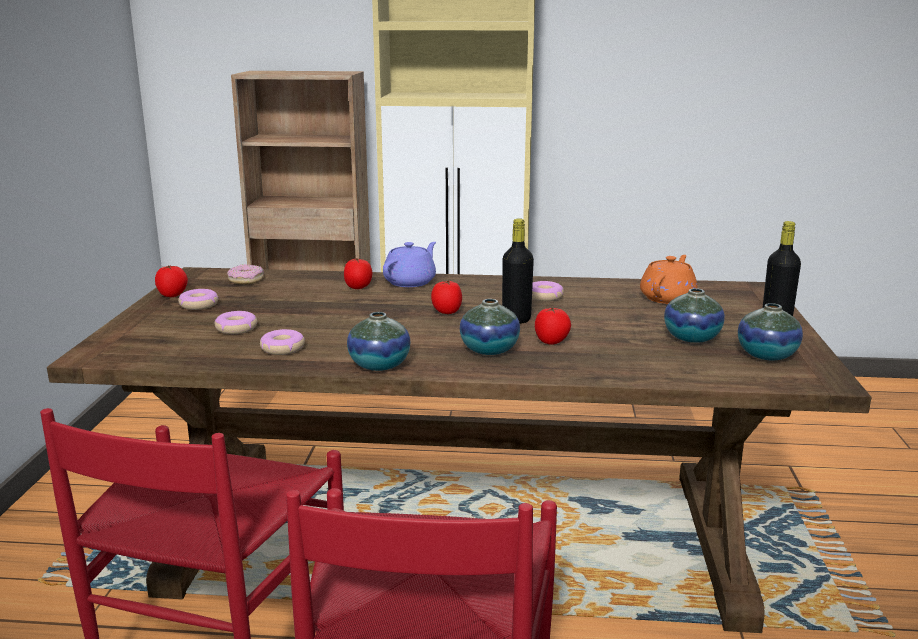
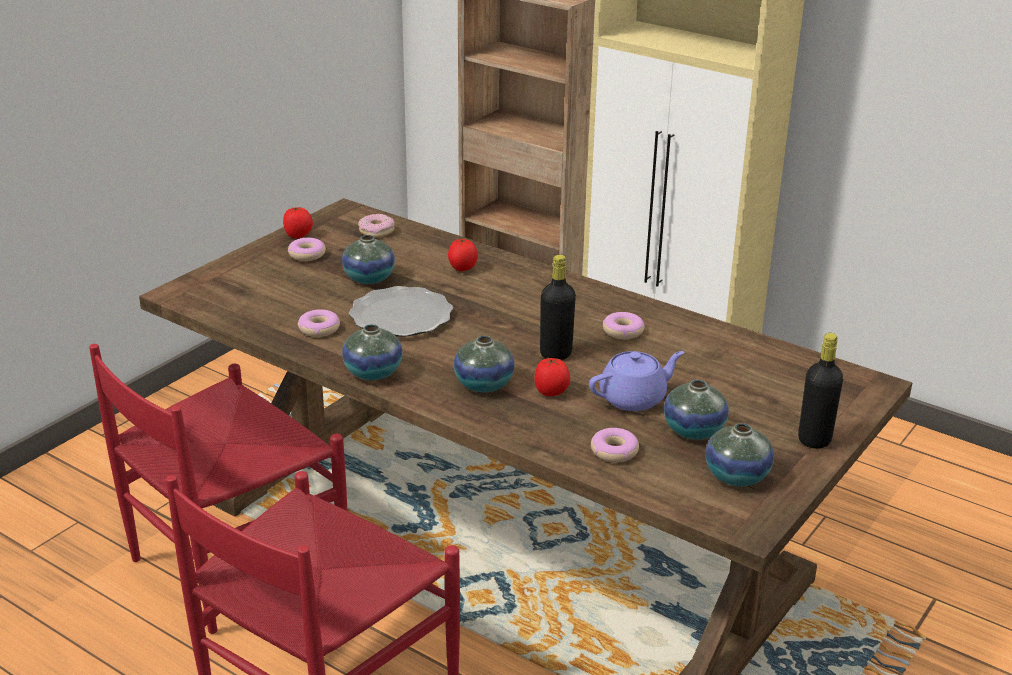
camera: 30 degrees right, 10 degrees up
donut [214,311,257,334] -> donut moved to [591,428,639,463]
purple teapot [383,242,436,287] -> purple teapot moved to [589,351,684,411]
tomato [431,280,462,314] -> none
orange teapot [640,255,697,304] -> none
none -> vase [342,235,395,284]
none -> plate [349,286,453,337]

